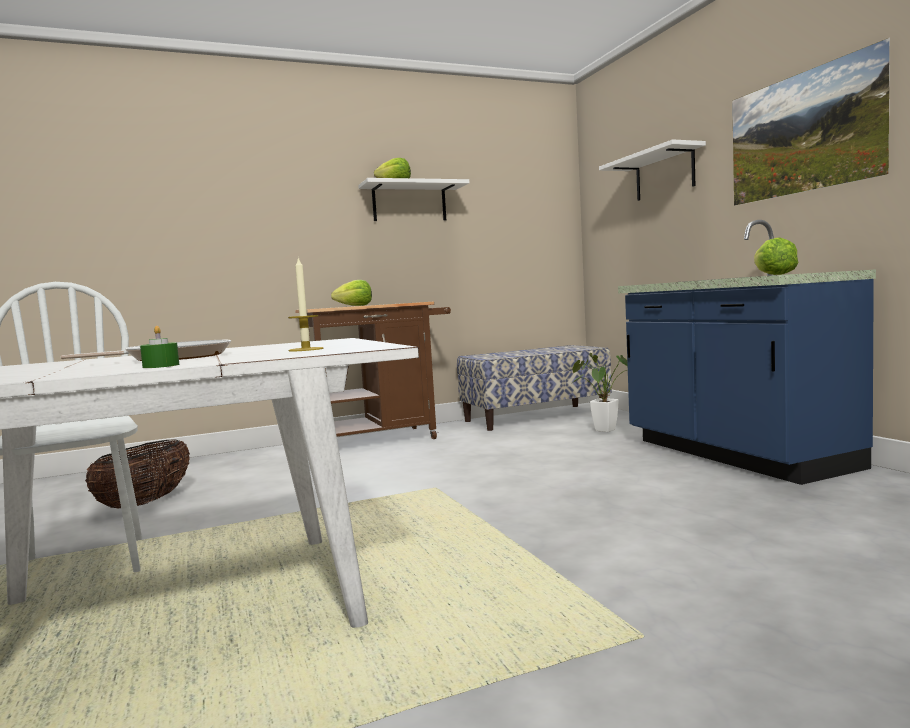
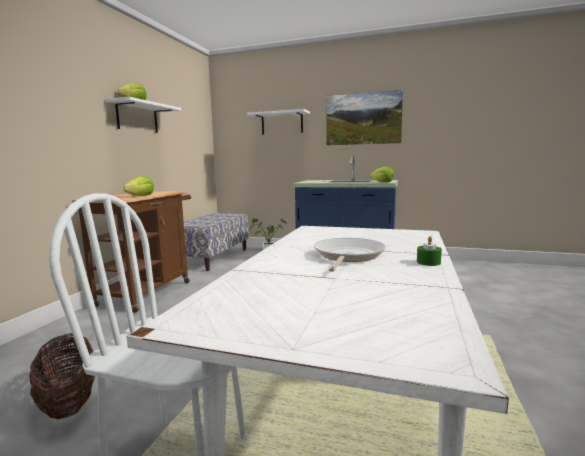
camera: 50 degrees left, 5 degrees up
candle [288,257,323,351] -> none

